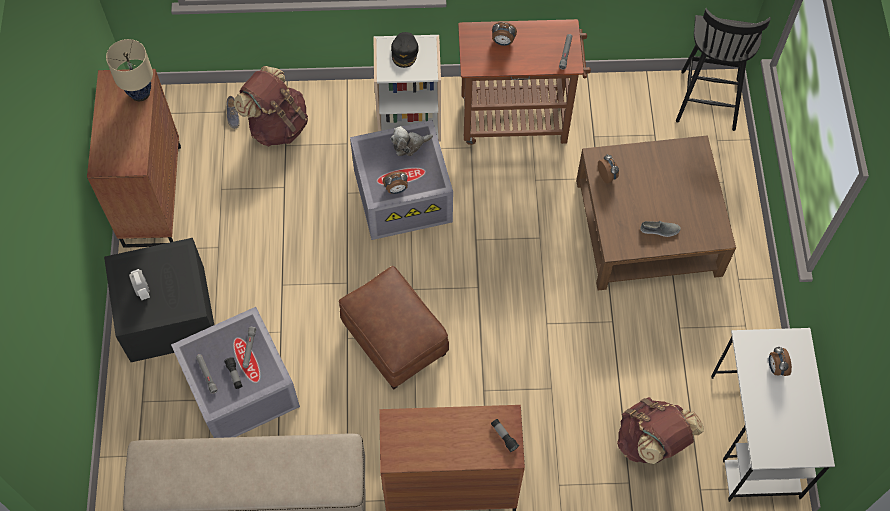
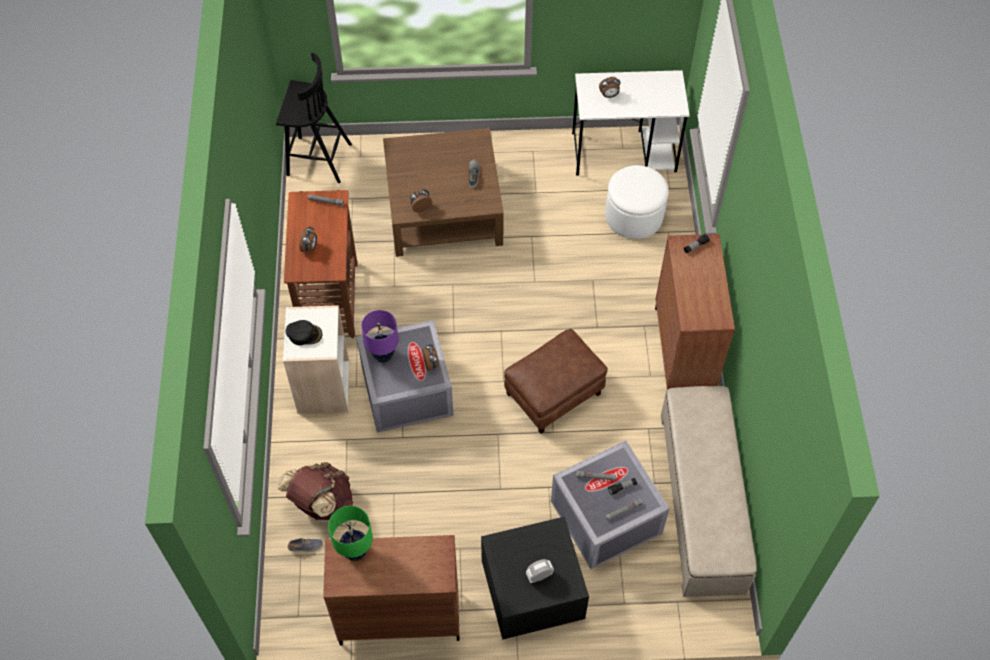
camera: 90 degrees left, 5 degrees down
beige table lamp [106,39,153,101] -> green table lamp [328,506,373,561]
plush toy [391,126,433,156] -> purple table lamp [361,310,399,363]
brown backpack [617,397,704,464] -> white ottoman [605,165,669,239]

